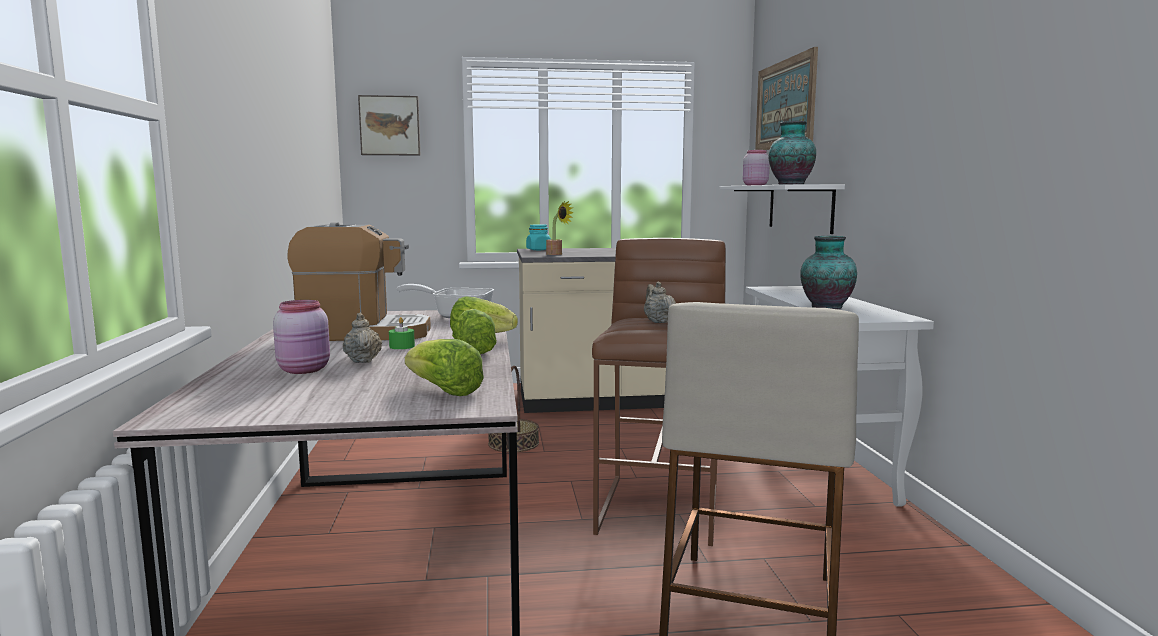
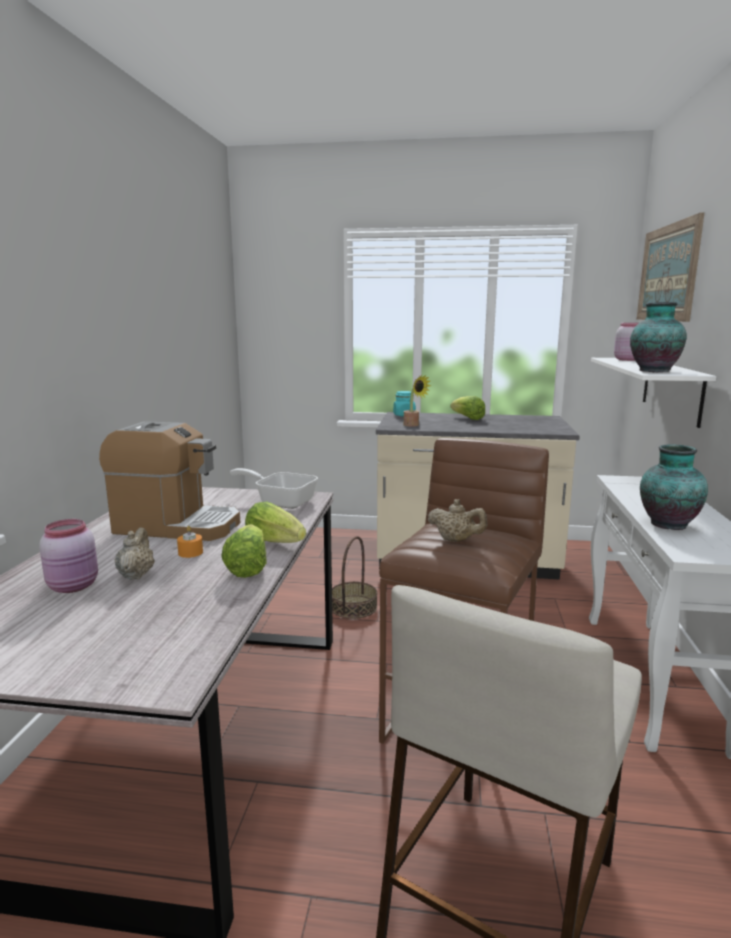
camera: 15 degrees right, 5 degrees up
picture [358,95,420,155] -> none
green candle [389,317,415,349] -> orange candle [177,526,203,558]
lettuce [405,339,484,396] -> lettuce moved to [451,396,485,420]
beige teapot [644,281,676,323] -> beige teapot turned 120 degrees clockwise [428,499,488,542]

